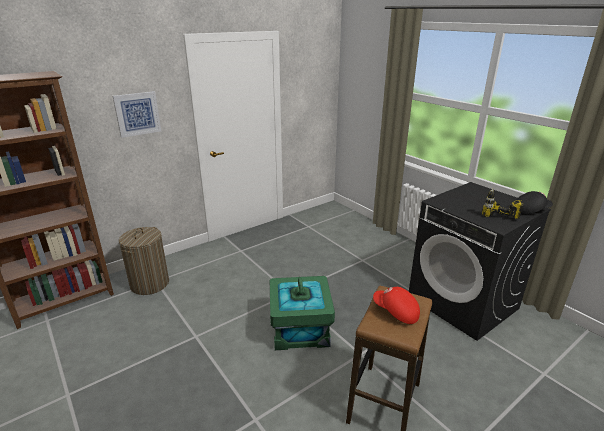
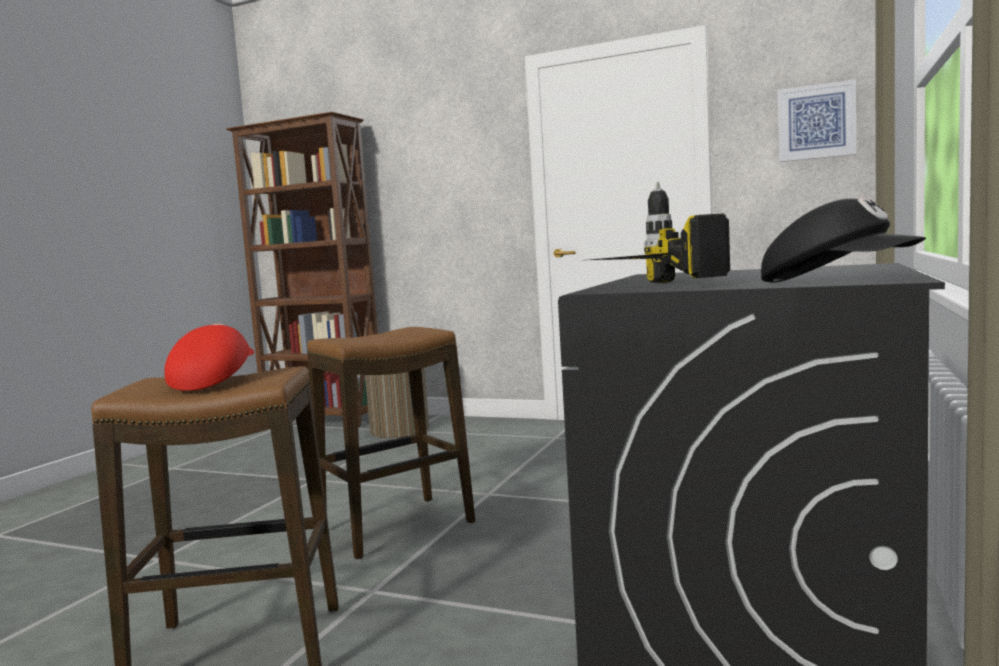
camera: 60 degrees right, 20 degrees down
picture [112,91,161,138] -> picture moved to [778,79,856,162]
green storage box [270,276,335,350] -> stool [307,327,475,560]

